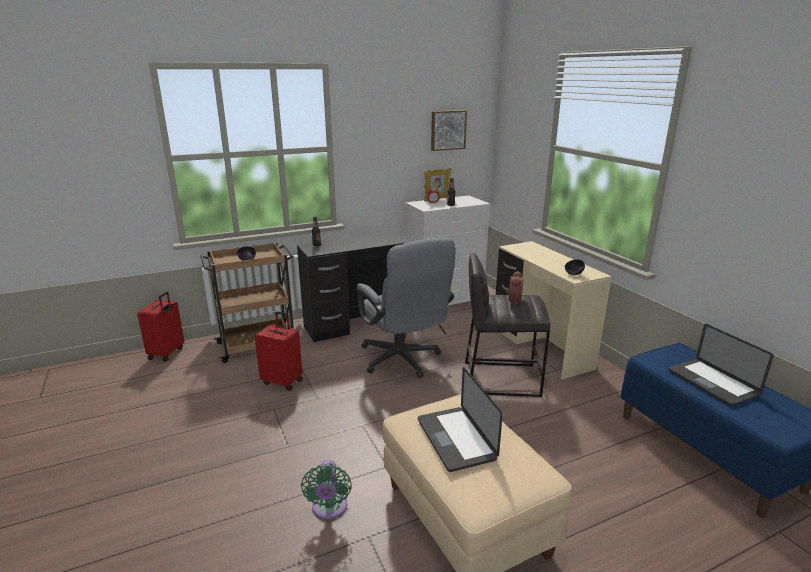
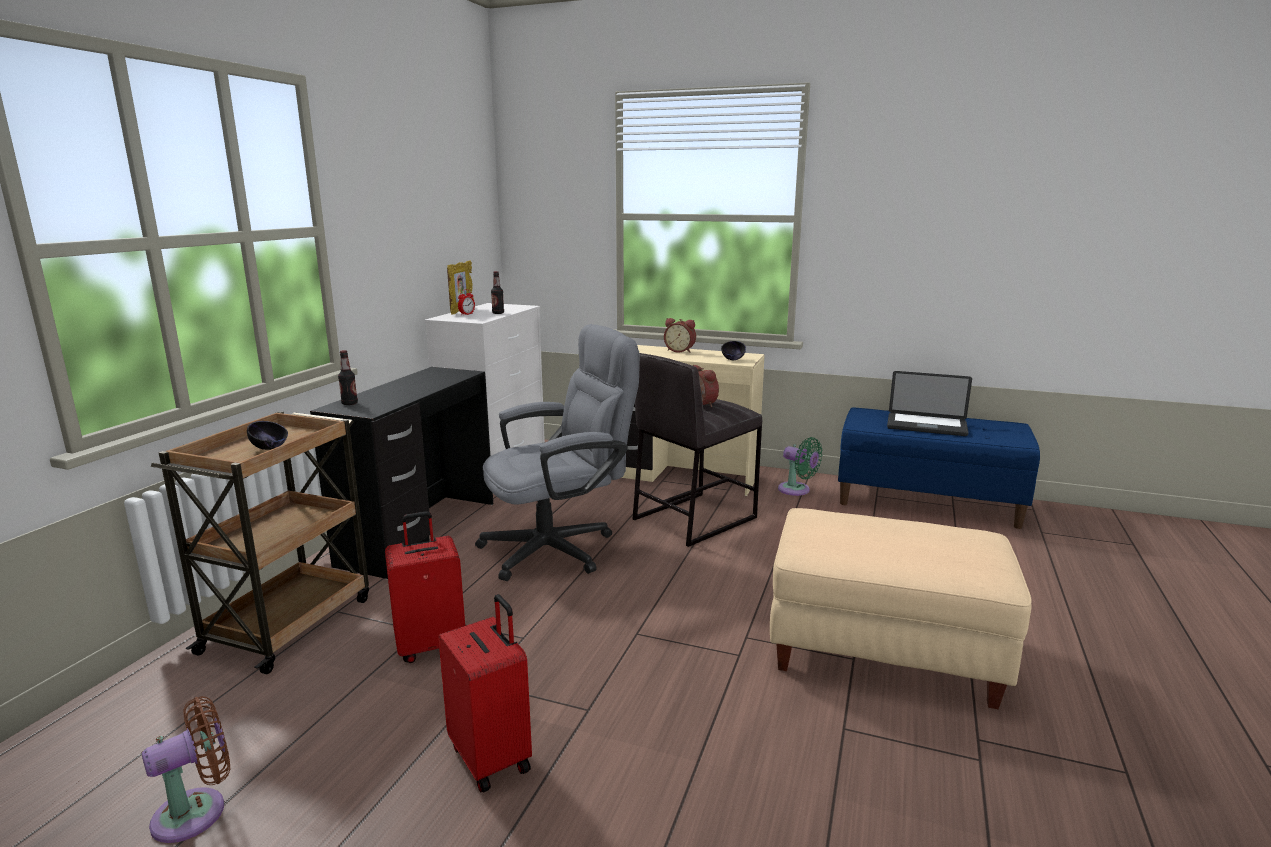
camera: 45 degrees left, 5 degrees down
red suitcase [137,292,184,362] -> red suitcase moved to [438,594,532,793]
green fan [301,460,352,520] -> green fan moved to [778,437,822,496]
grey office chair [357,237,455,378] -> grey office chair turned 45 degrees counterclockwise [475,324,640,581]
laptop [418,367,503,472] -> none
picture [431,110,467,151] -> none
none -> brown fan [142,696,230,843]
none -> alarm clock [664,318,696,353]

